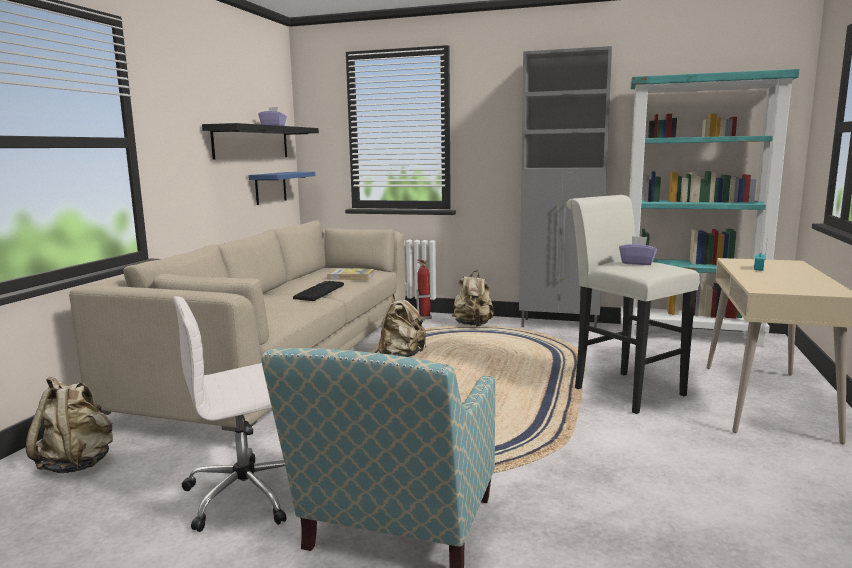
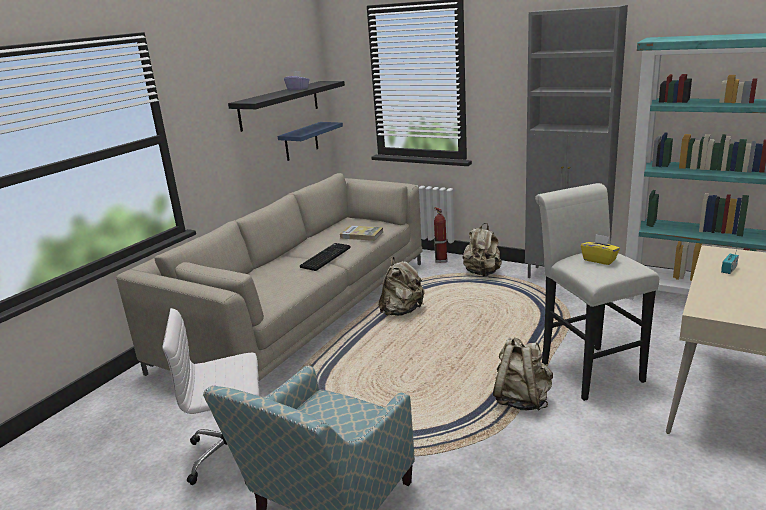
camera: 15 degrees right, 10 degrees up
beige backpack [26,377,113,473] -> beige backpack moved to [493,337,553,410]
purple tissue box [619,236,657,265] -> yellow tissue box [581,234,620,265]

